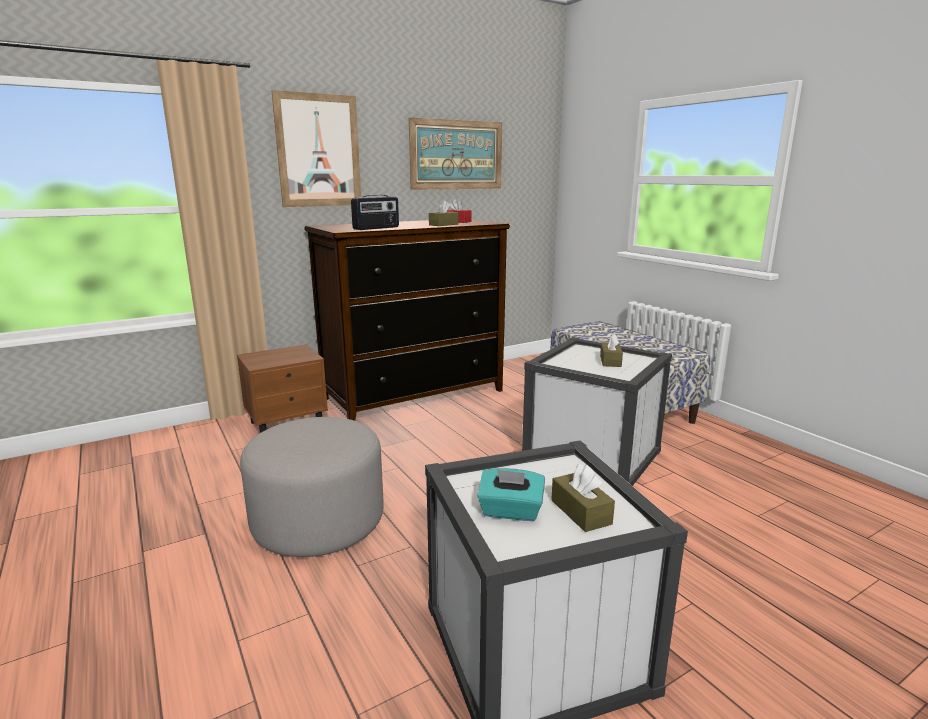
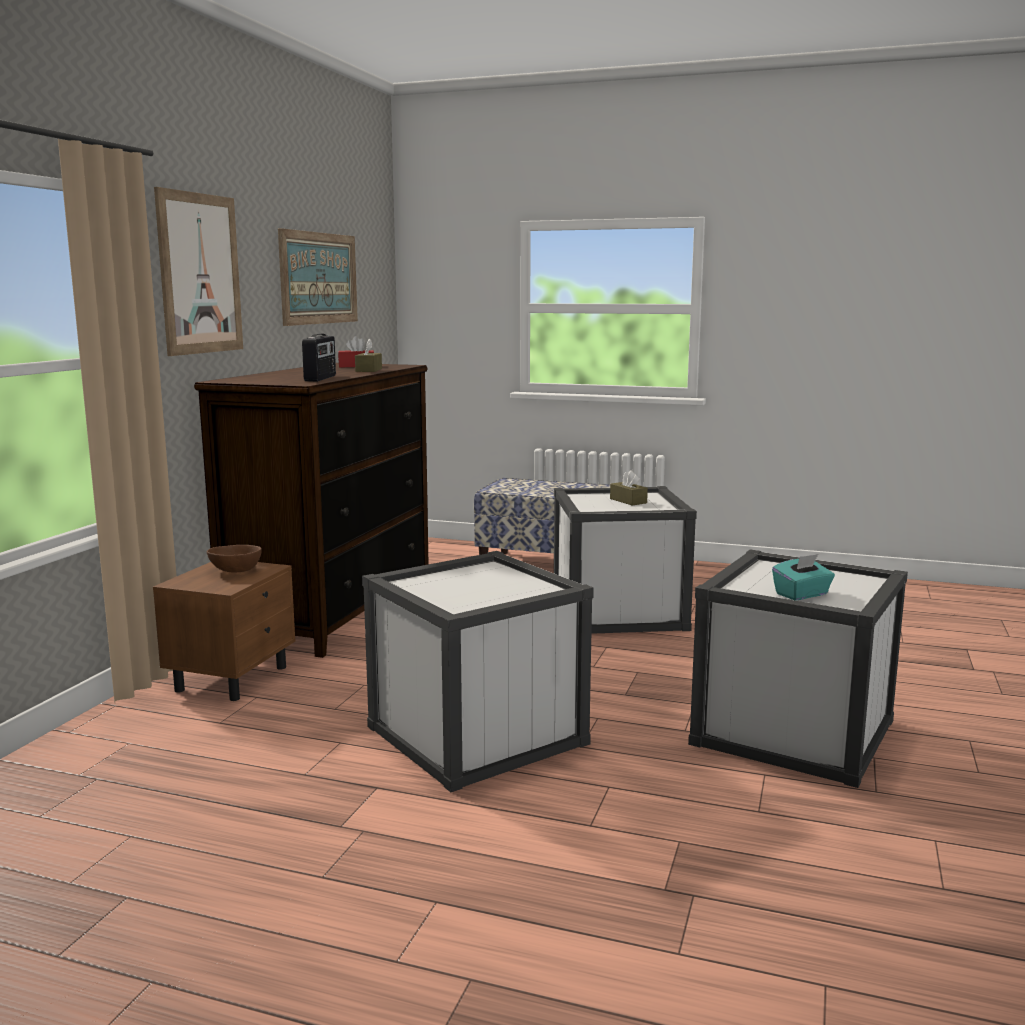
camera: 40 degrees left, 5 degrees down
grey ottoman [240,417,384,557] -> white storage box [362,551,594,792]
brown tissue box [551,464,615,532] -> none
none -> brown bowl [207,545,262,572]

